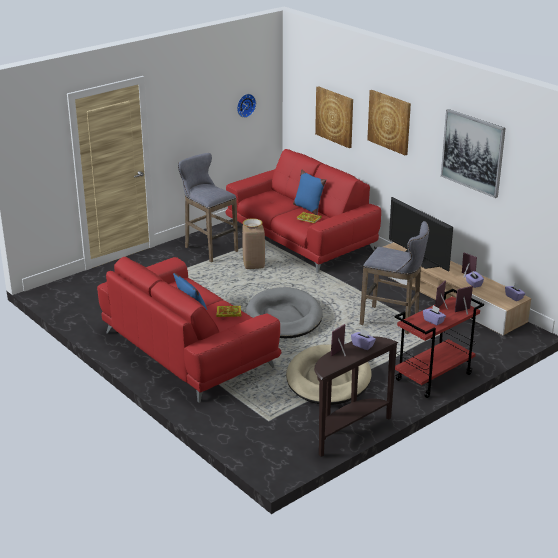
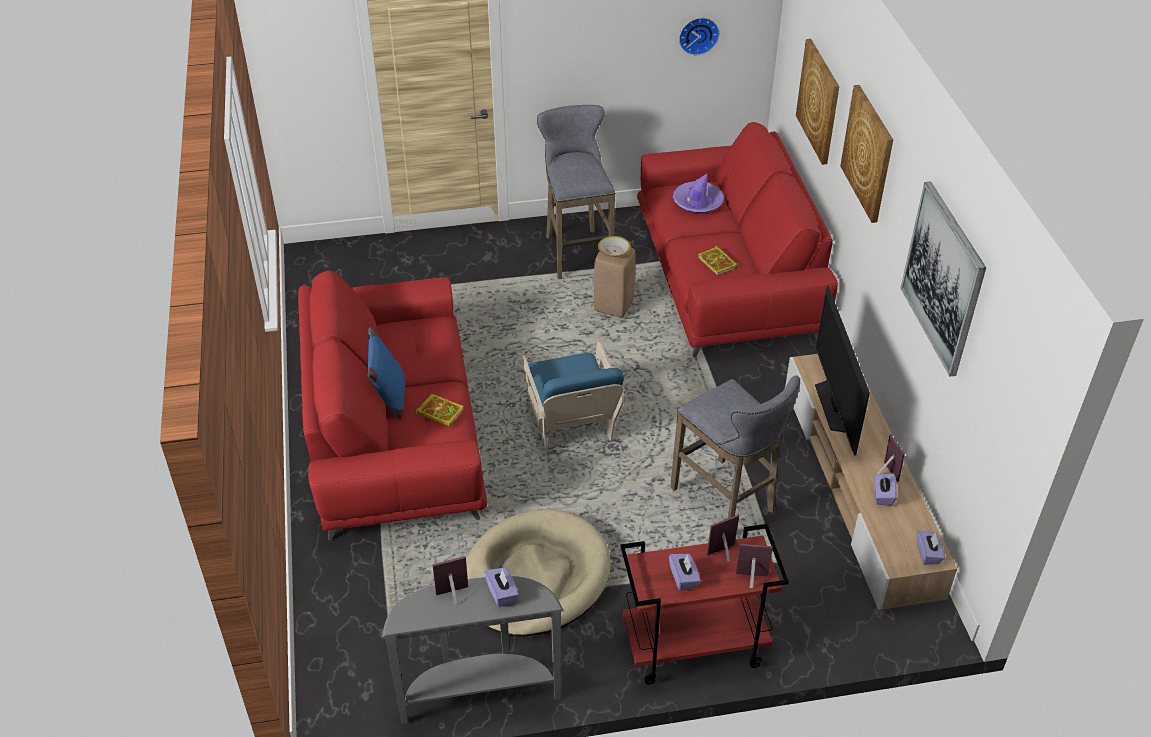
camera: 30 degrees right, 15 degrees up
grey dog bed [245,287,323,338] -> blue armchair [522,341,624,453]
blue pillow [293,170,326,215] -> none
brown console table [314,337,398,457] -> grey console table [382,576,564,724]
none -> purple hat [673,174,724,214]

